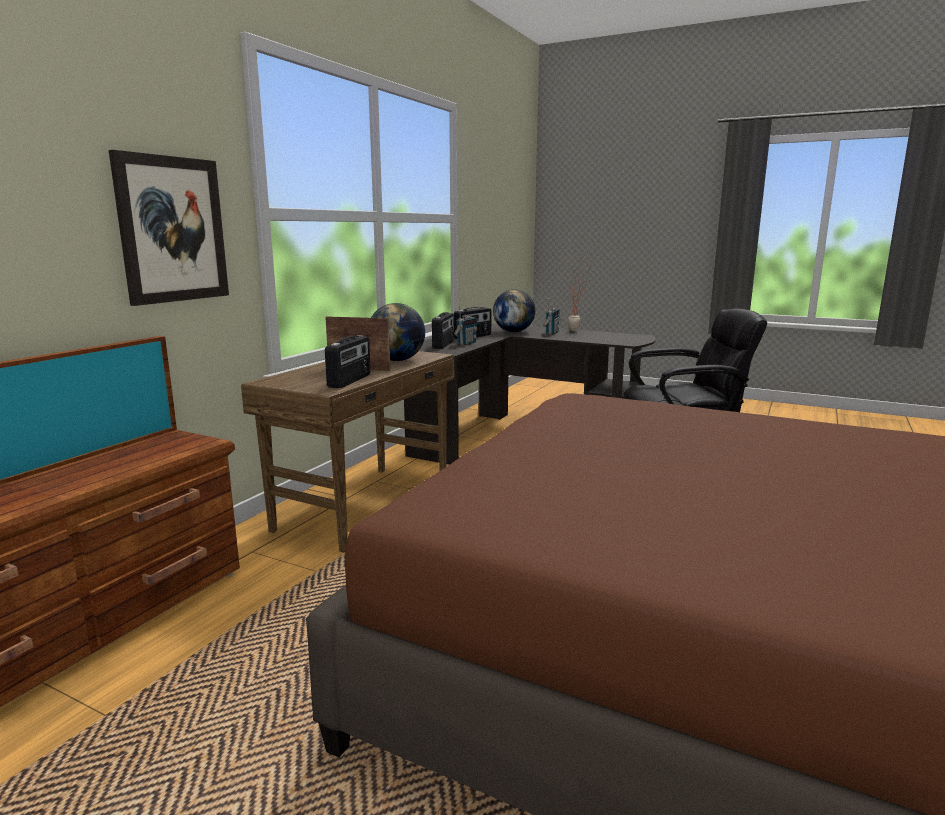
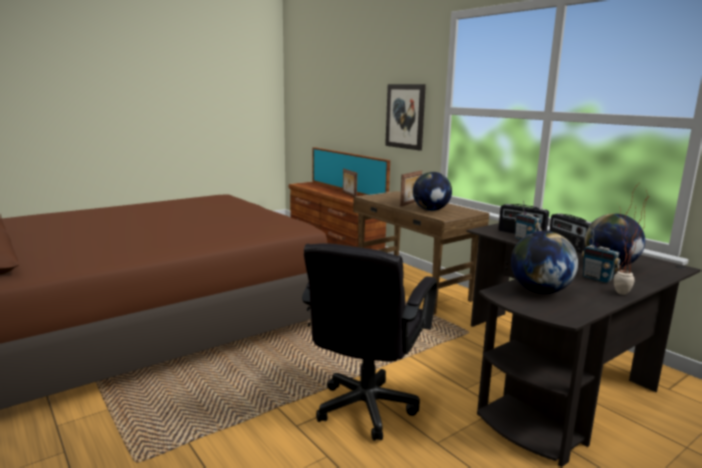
camera: 115 degrees right, 0 degrees up
radio [325,335,371,388] -> none
none -> picture frame [343,168,357,197]
none -> globe [511,231,578,294]

